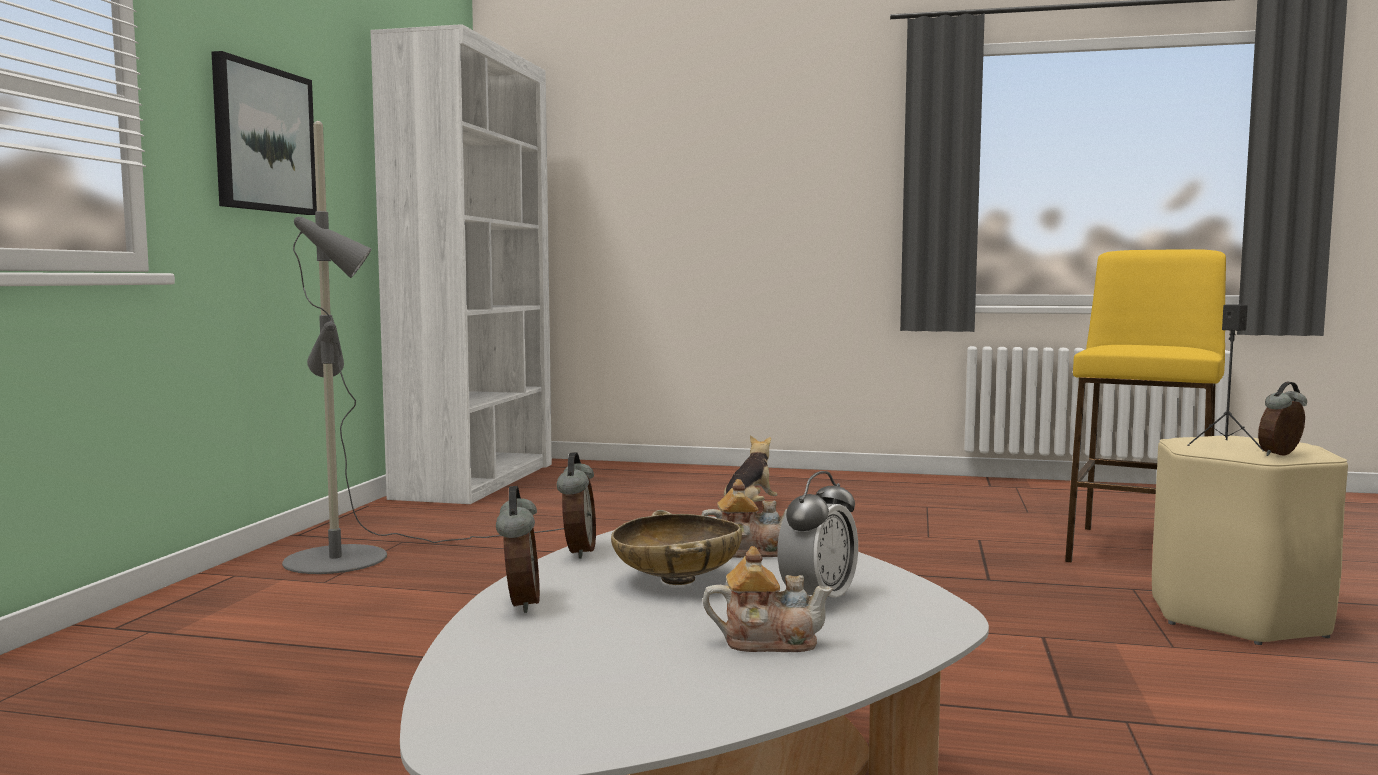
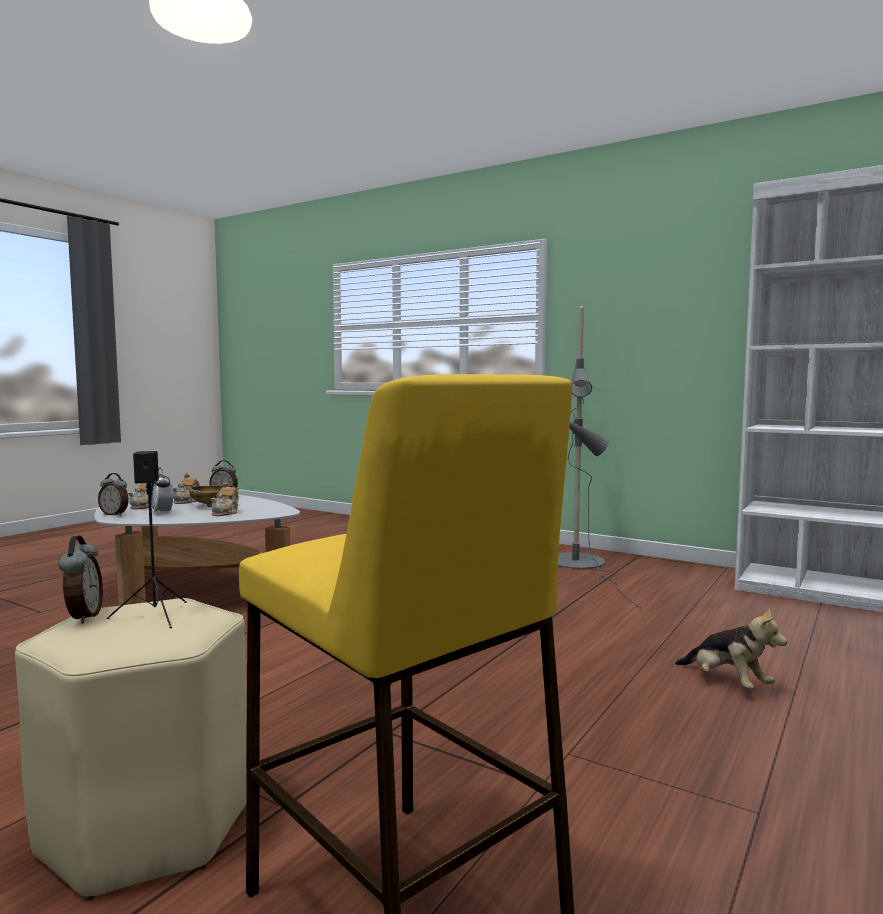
camera: 110 degrees right, 0 degrees up
picture [211,51,317,215] -> none
alarm clock [557,452,596,558] -> alarm clock moved to [98,473,129,516]
none -> teapot [173,473,200,504]

